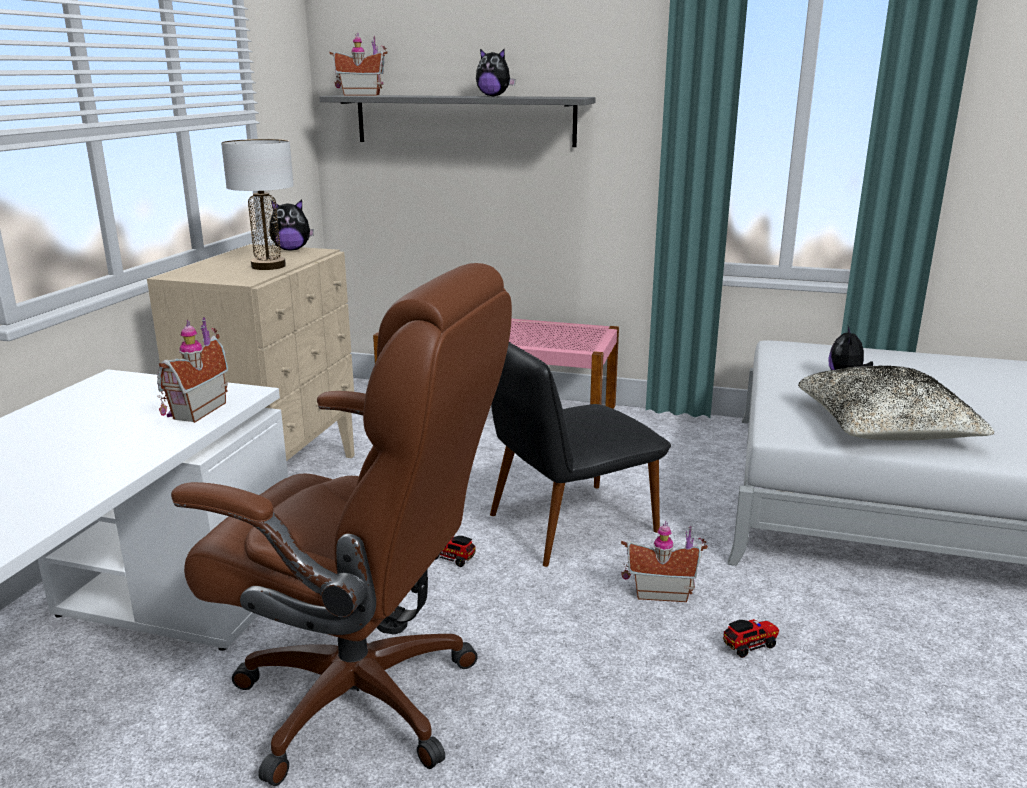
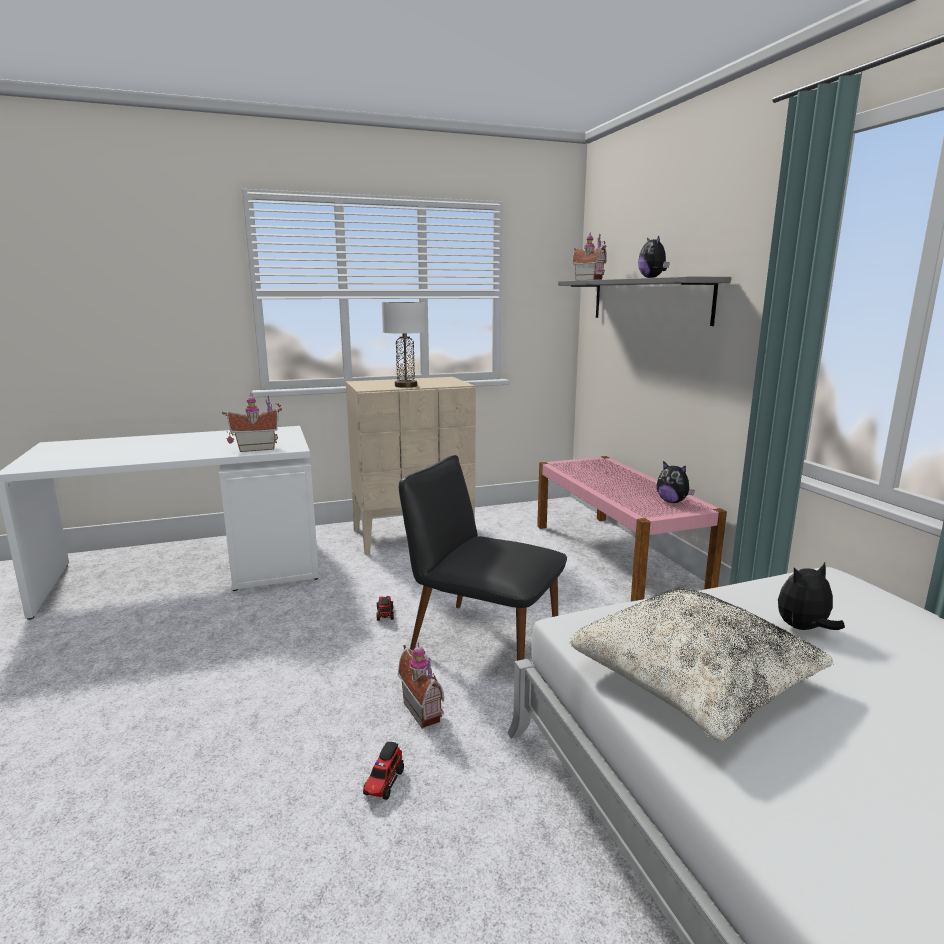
camera: 55 degrees right, 5 degrees down
brown office chair [171,263,512,786] -> none
plush toy [269,200,314,251] -> plush toy moved to [657,461,695,503]
toy truck [723,619,779,658] -> toy truck turned 75 degrees clockwise [363,742,404,800]

